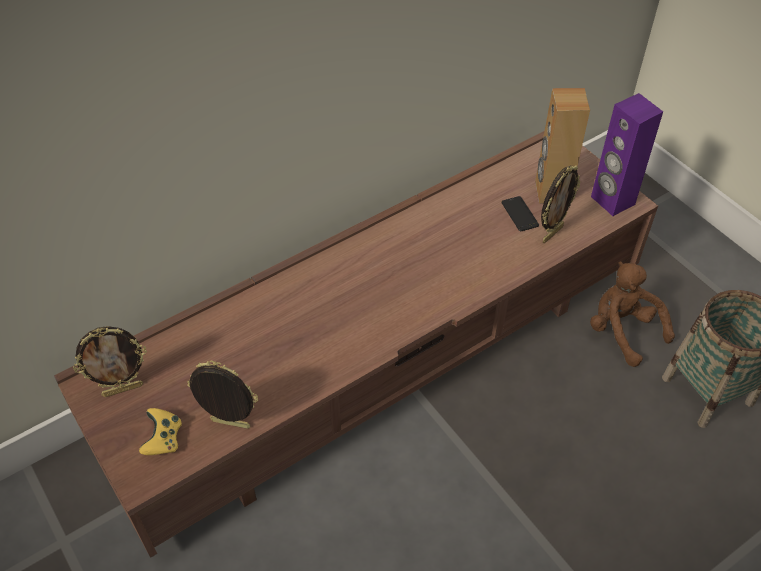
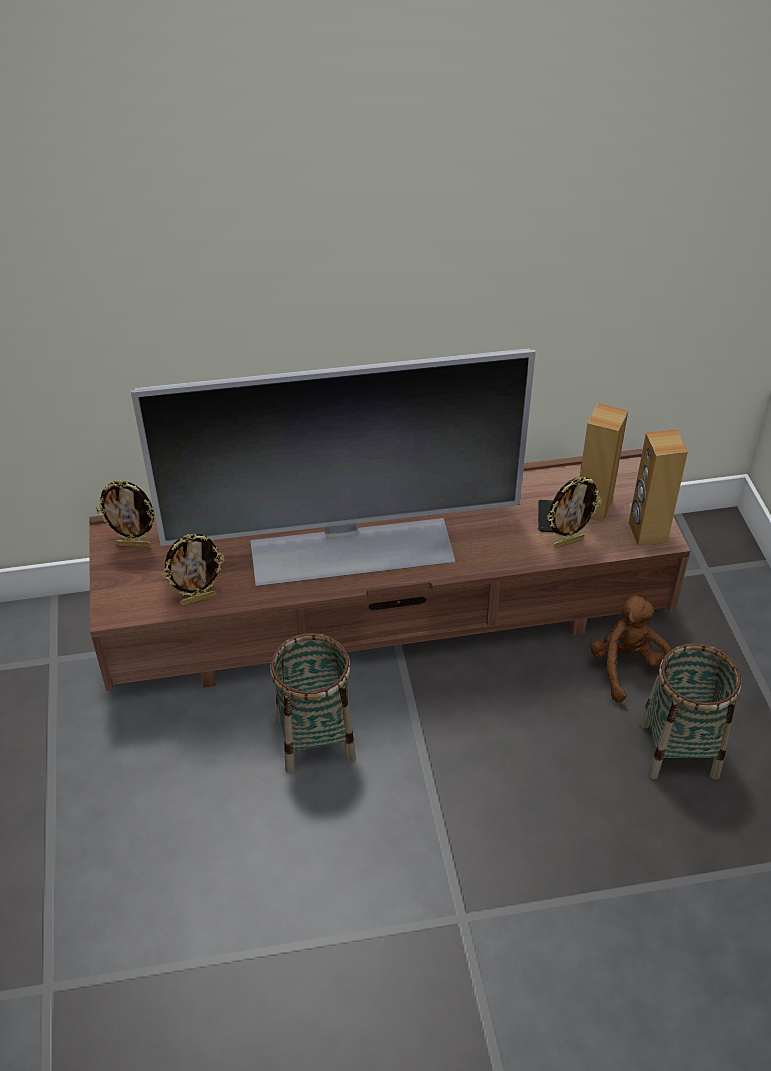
camera: 25 degrees right, 5 degrees down
yellow game controller [139,408,182,455] -> none
picture frame [187,361,258,429] -> picture frame turned 120 degrees clockwise [162,534,224,606]
purple speaker [591,93,663,216] -> brown speaker [629,430,688,546]
none -> television [131,348,536,586]
none -> basket [270,633,356,773]

